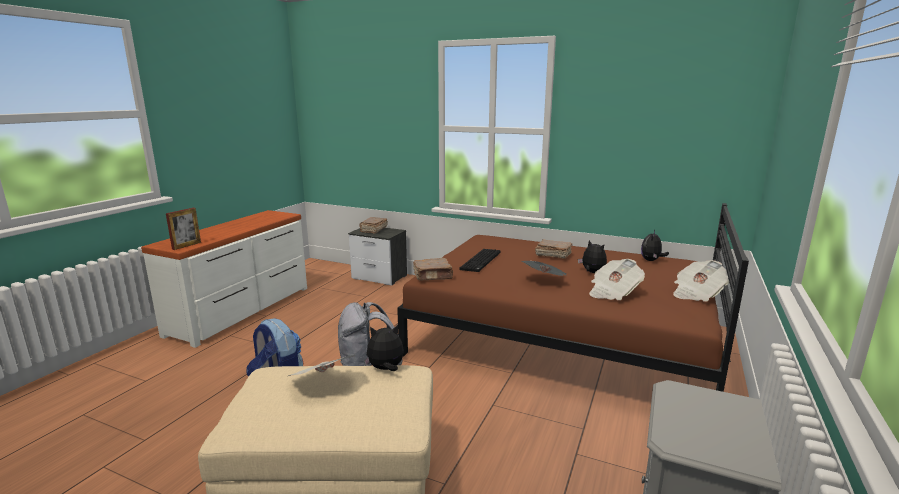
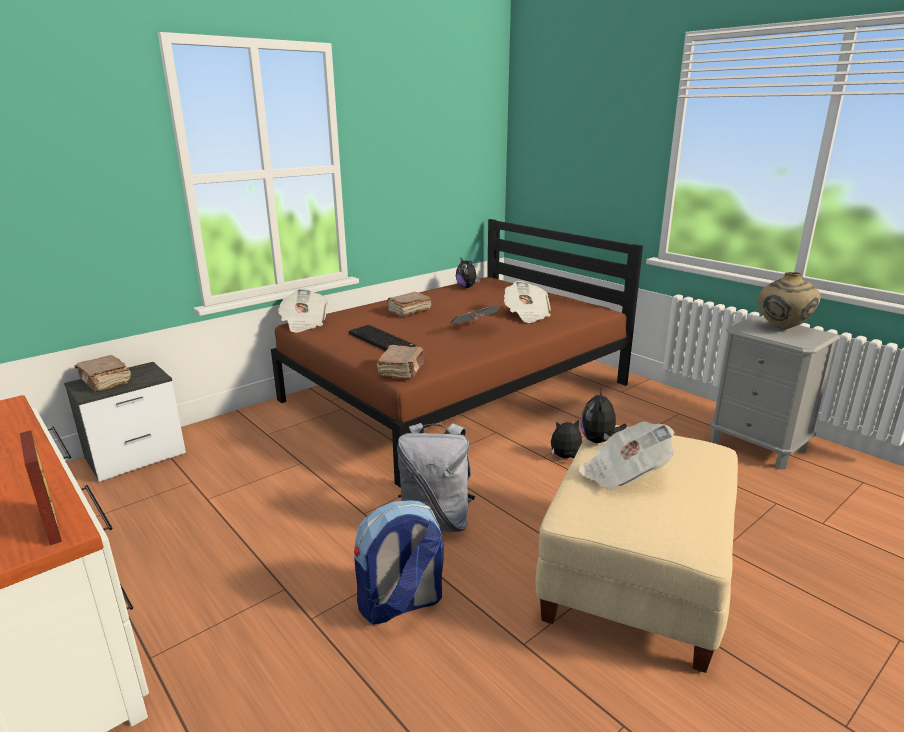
camera: 65 degrees left, 5 degrees up
plush toy [578,240,607,273] -> plush toy moved to [551,420,582,458]
newspaper [673,260,729,302] -> newspaper moved to [278,289,328,333]
none -> beige vase [758,272,821,330]

